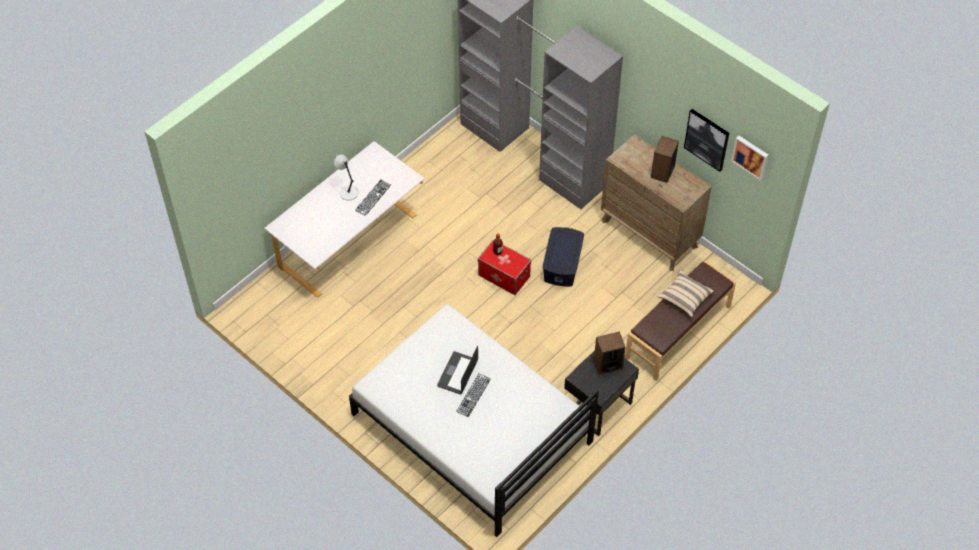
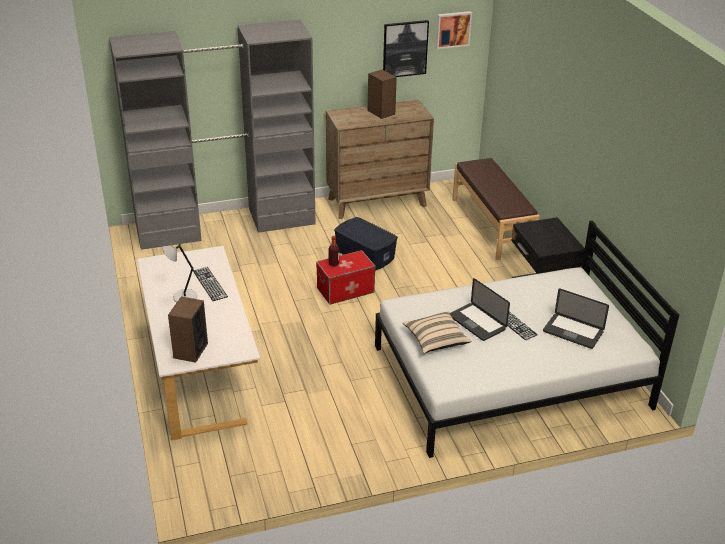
camera: 60 degrees left, 20 degrees down
speaker [594,332,626,375] -> speaker moved to [168,297,208,363]
beige pillow [657,270,714,318] -> beige pillow moved to [403,312,471,354]
none -> laptop [543,288,609,349]

